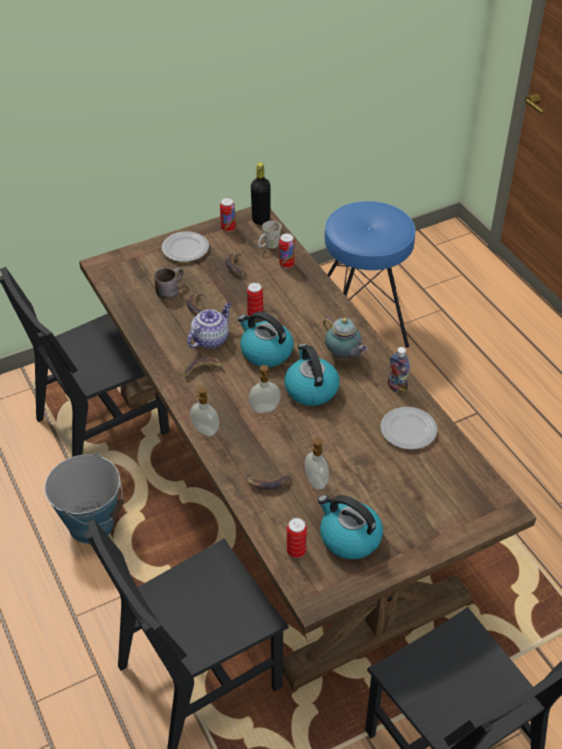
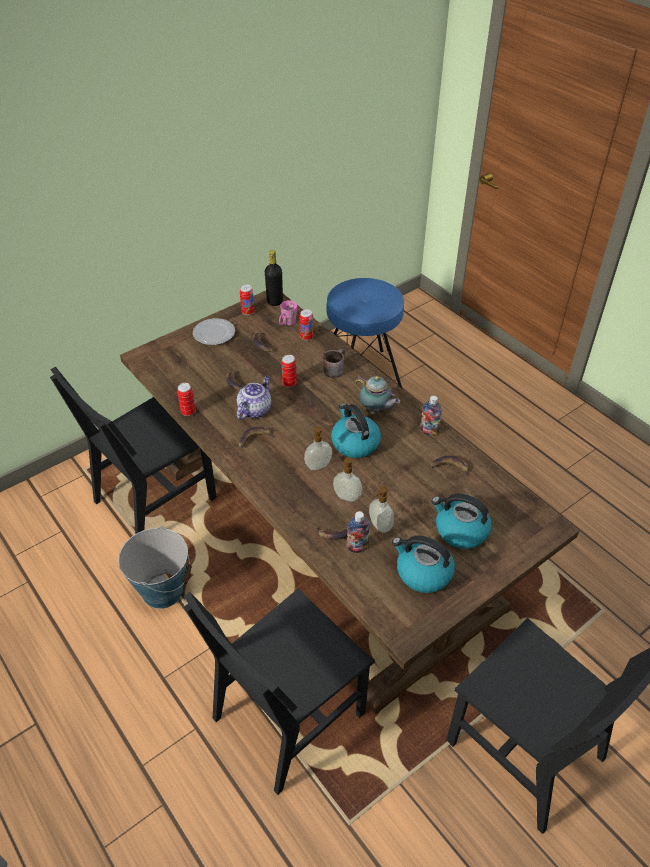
camera: 10 degrees left, 0 degrees up
brown mug [154,267,183,299] -> brown mug moved to [323,348,345,378]
soap dispenser [190,387,219,436] -> soap dispenser moved to [333,457,362,502]
kettle [238,311,294,367] -> kettle moved to [431,494,492,549]
white mug [258,221,281,249] -> pink mug [279,300,297,325]
can [287,518,307,558] -> can moved to [177,383,196,416]
plate [381,407,437,449] -> banana [430,456,469,479]
none -> bottle [347,511,370,553]

